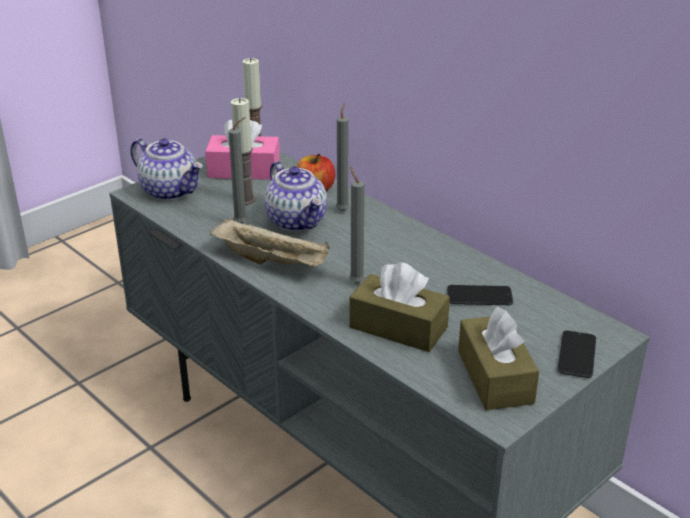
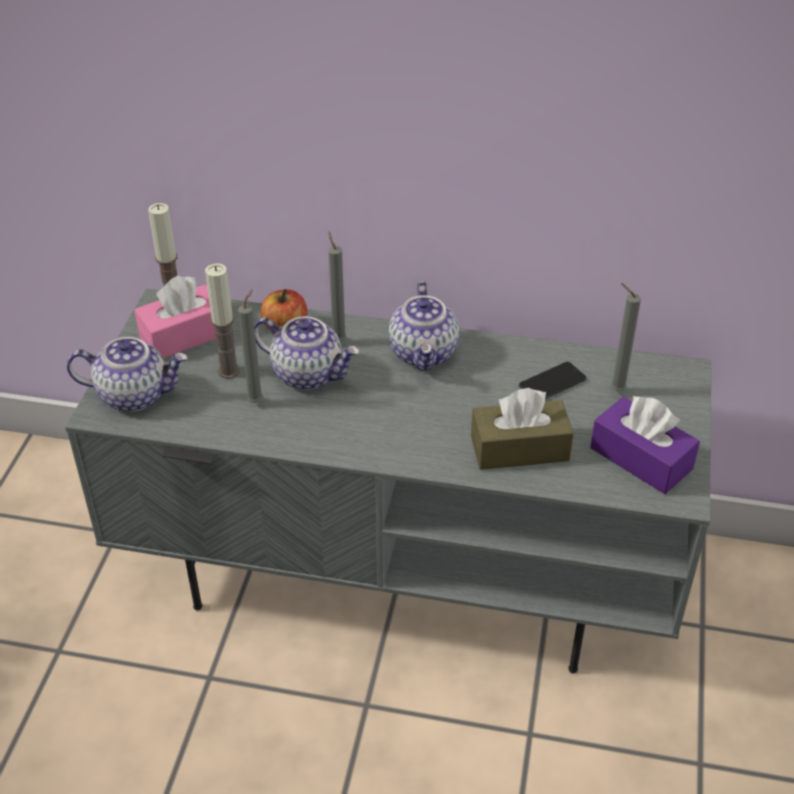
camera: 35 degrees left, 10 degrees up
beige tray [210,218,330,267] -> none
grey candle [349,166,365,283] -> grey candle moved to [610,283,641,392]
brown tissue box [458,306,539,410] -> purple tissue box [590,396,700,494]
phone [557,331,596,378] -> none
none -> teapot [389,281,459,371]

